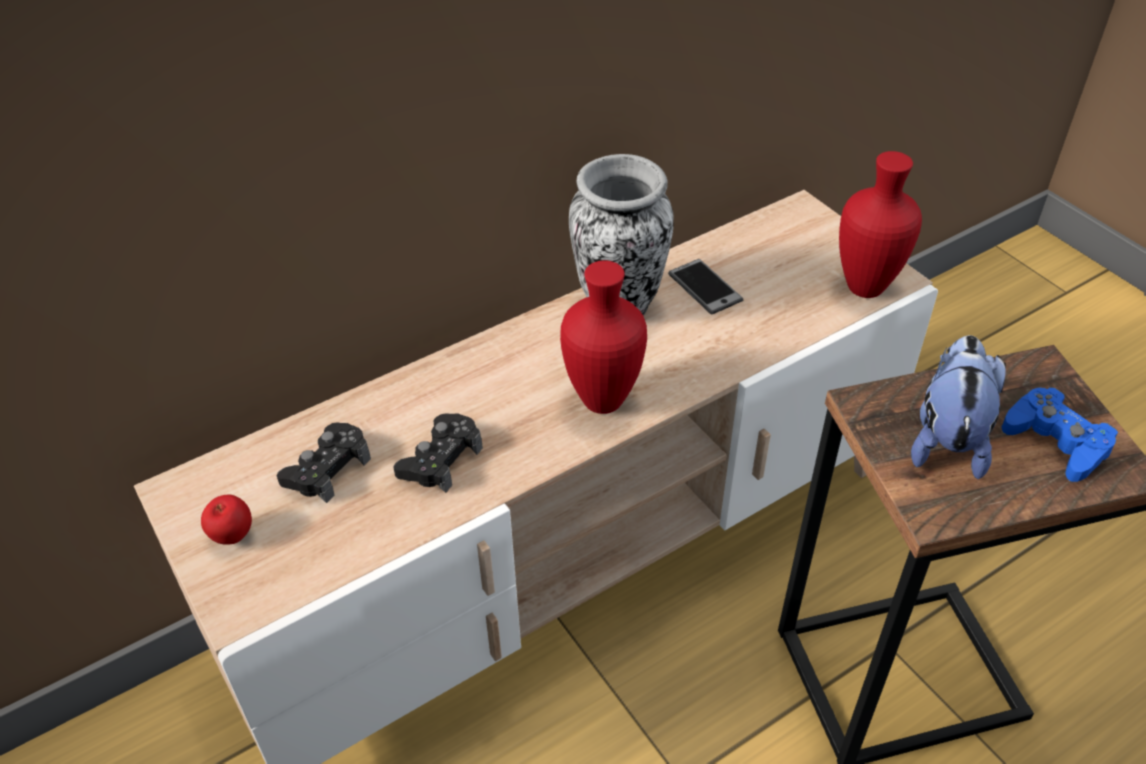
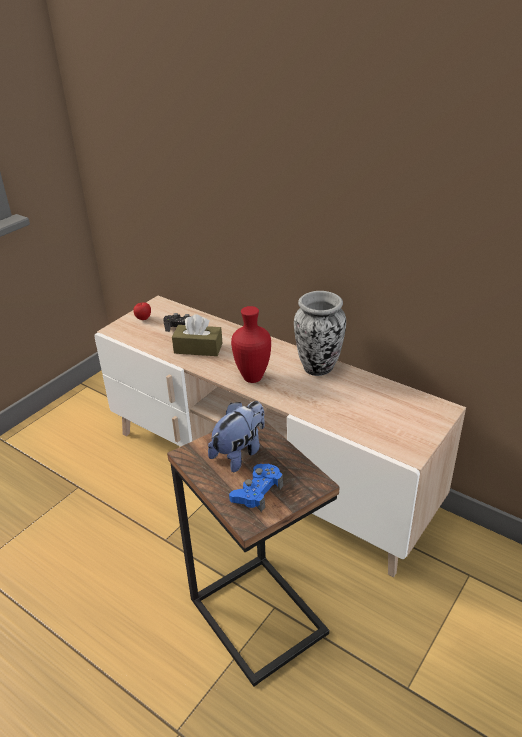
camera: 70 degrees right, 10 degrees down
black game controller [394,413,483,493] -> brown tissue box [172,314,222,356]
phone [668,259,743,315] -> none
red vase [839,151,922,298] -> none
plush toy [911,335,1006,479] -> plush toy turned 45 degrees counterclockwise [208,401,265,472]

